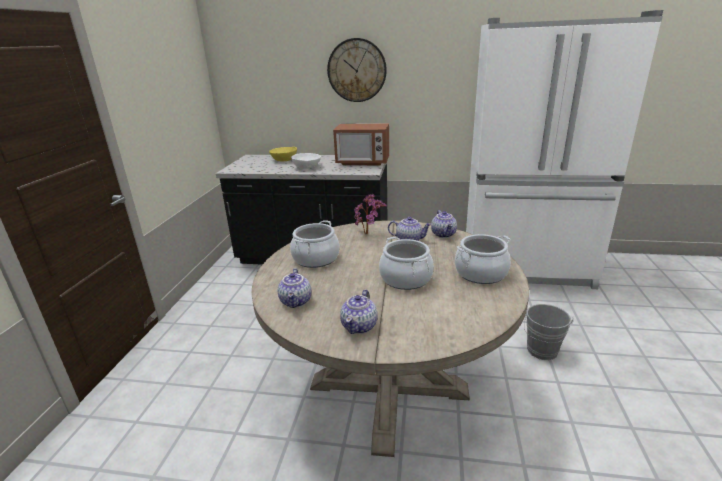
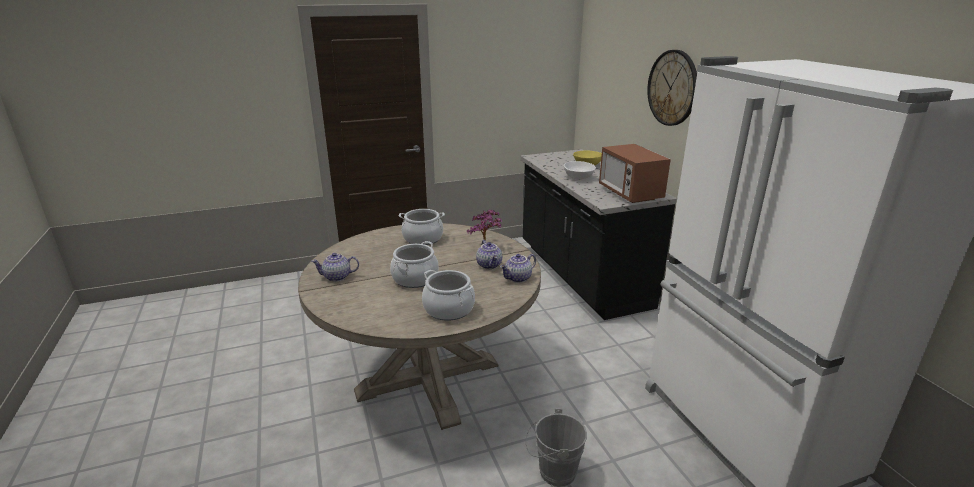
camera: 60 degrees right, 0 degrees up
teapot [278,268,311,308] -> none

